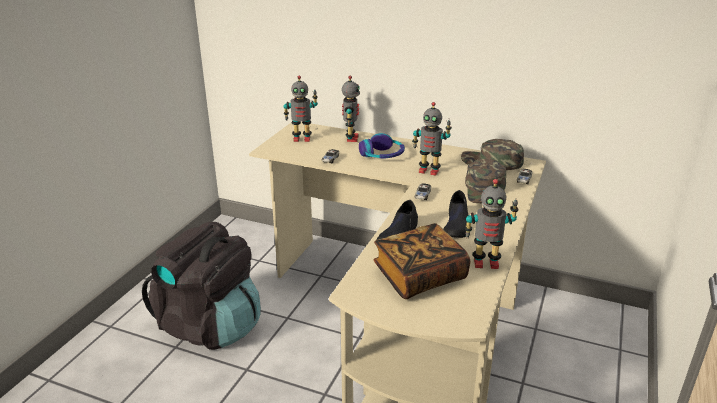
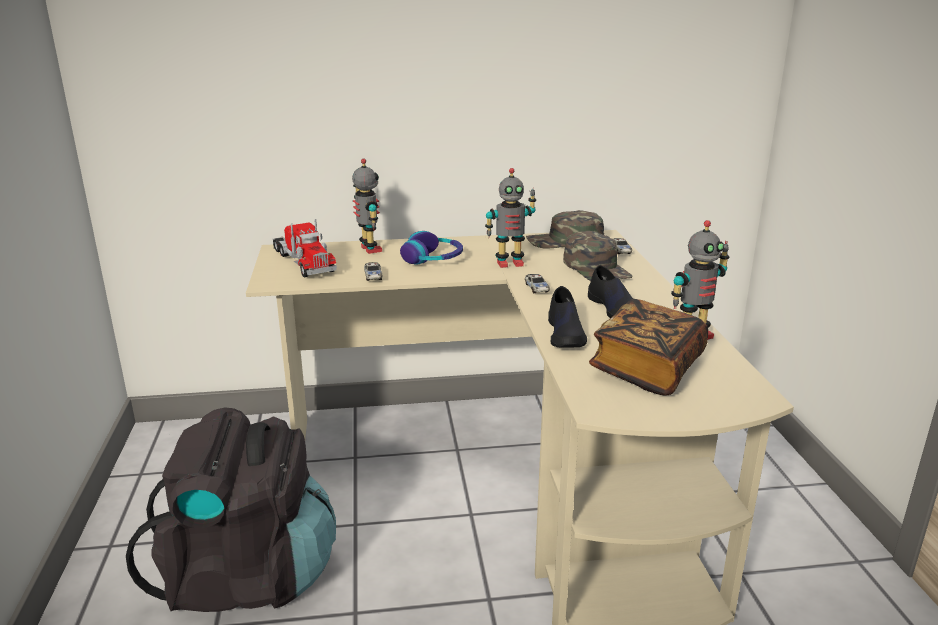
camera: 30 degrees left, 5 degrees down
toy robot [284,75,318,142] -> toy truck [273,219,337,277]

